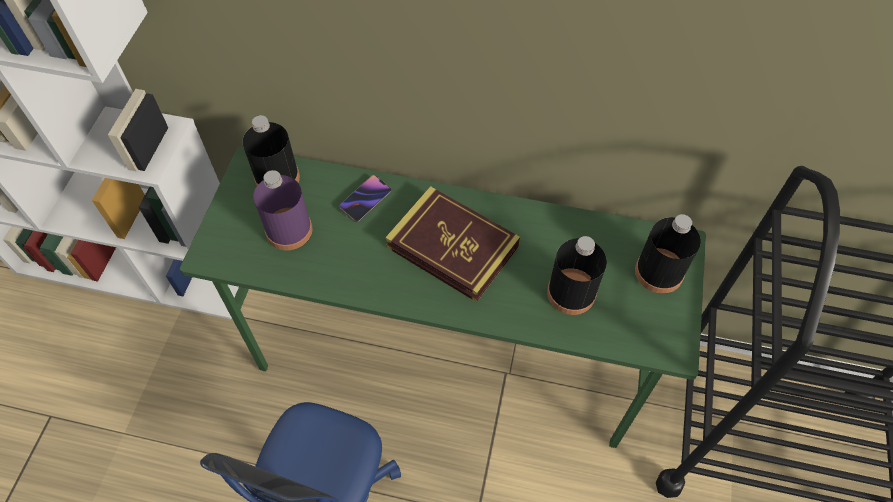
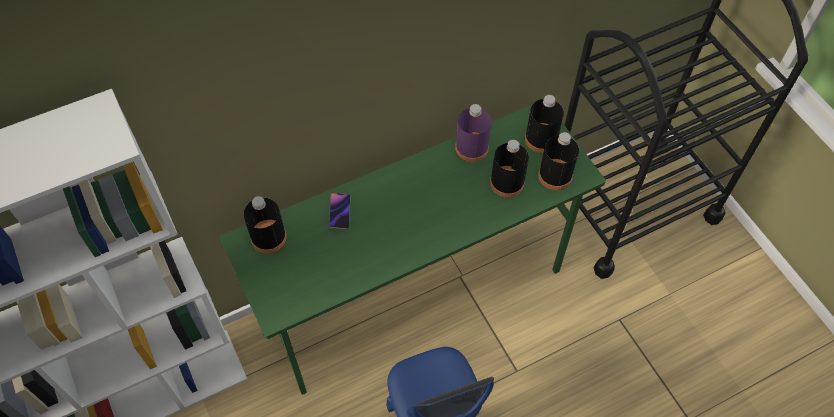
camera: 40 degrees left, 0 degrees up
purple bottle [253,170,313,250] -> purple bottle moved to [455,104,491,162]
book [385,186,520,302] -> none
none -> black bottle [538,132,579,190]

